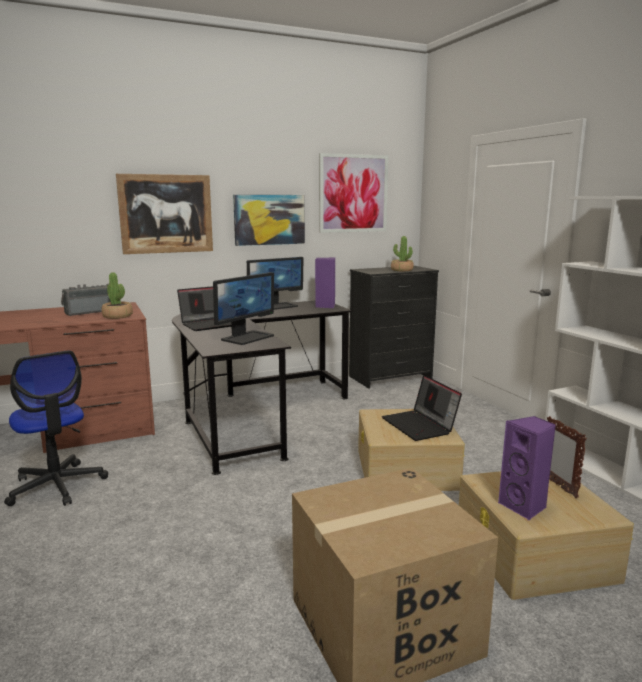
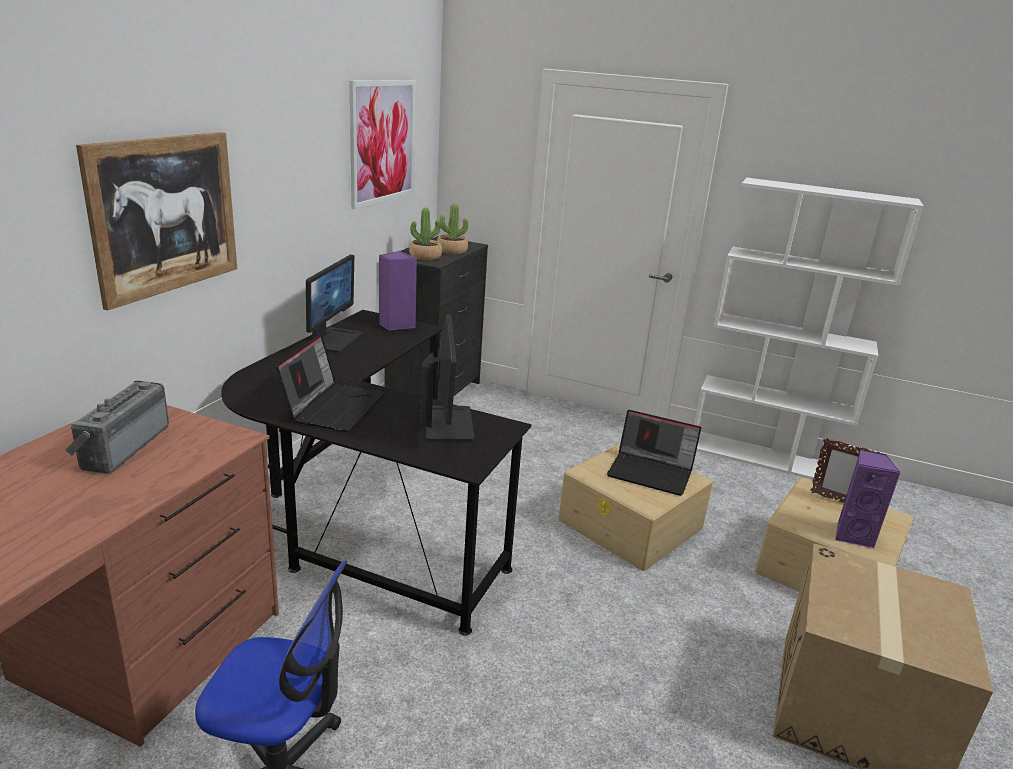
camera: 45 degrees left, 10 degrees up
potted plant [101,272,133,319] -> potted plant moved to [409,207,442,260]
picture [233,195,305,246] -> none

